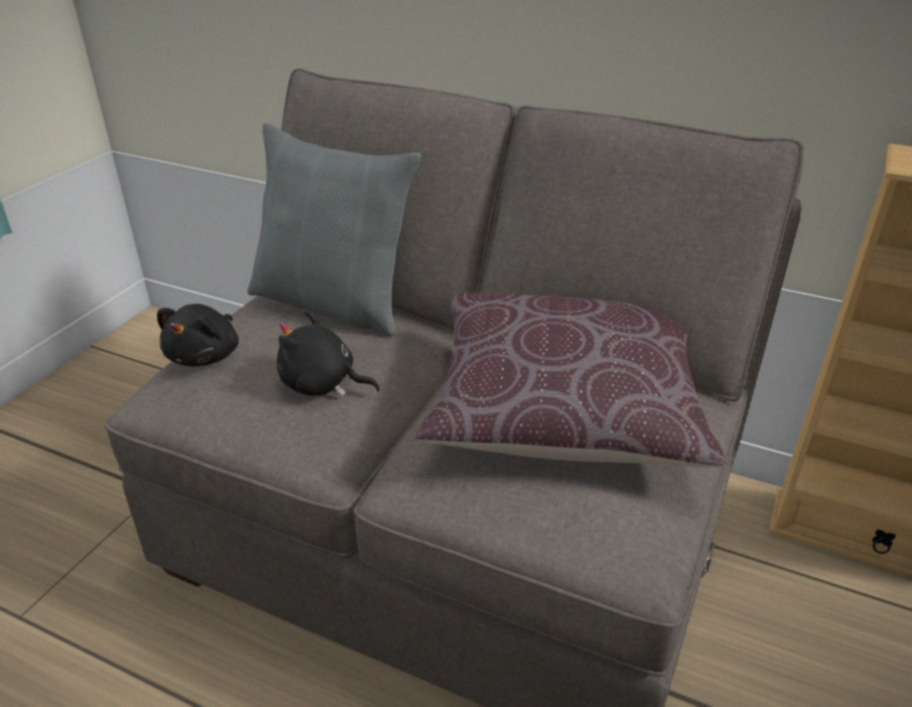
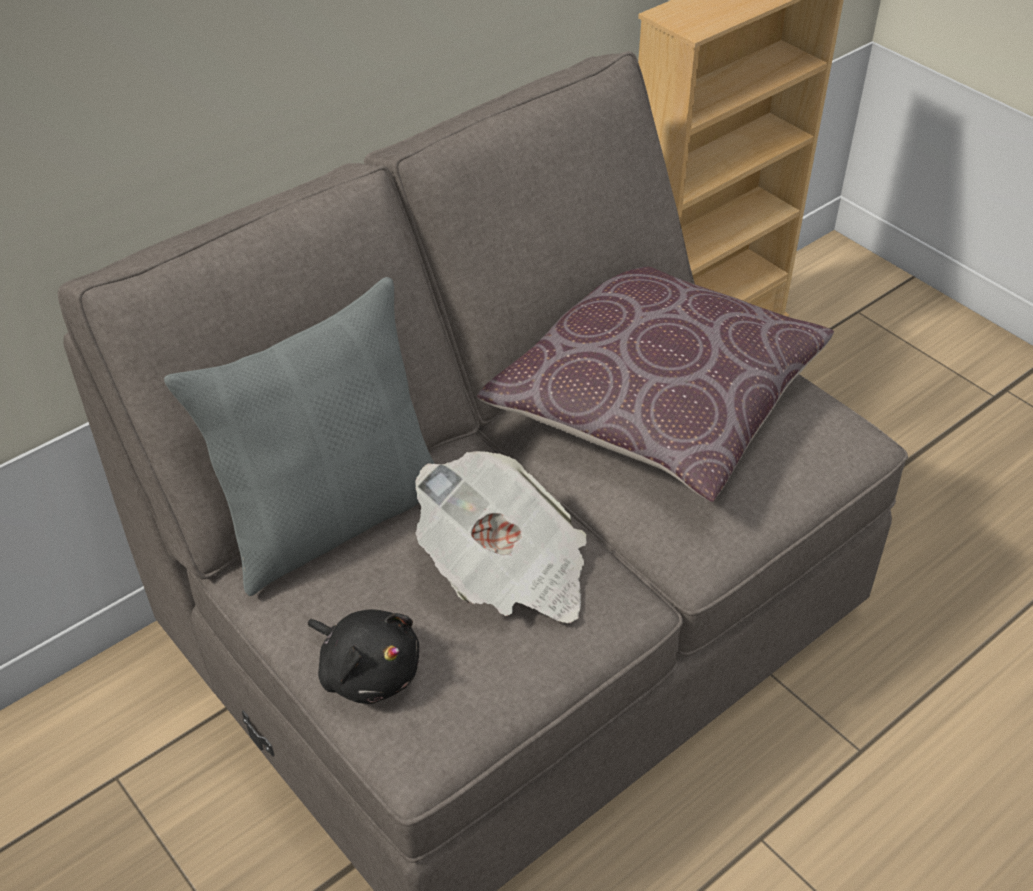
camera: 65 degrees left, 10 degrees up
black plush toy [277,310,380,396] -> newspaper [415,451,587,623]

